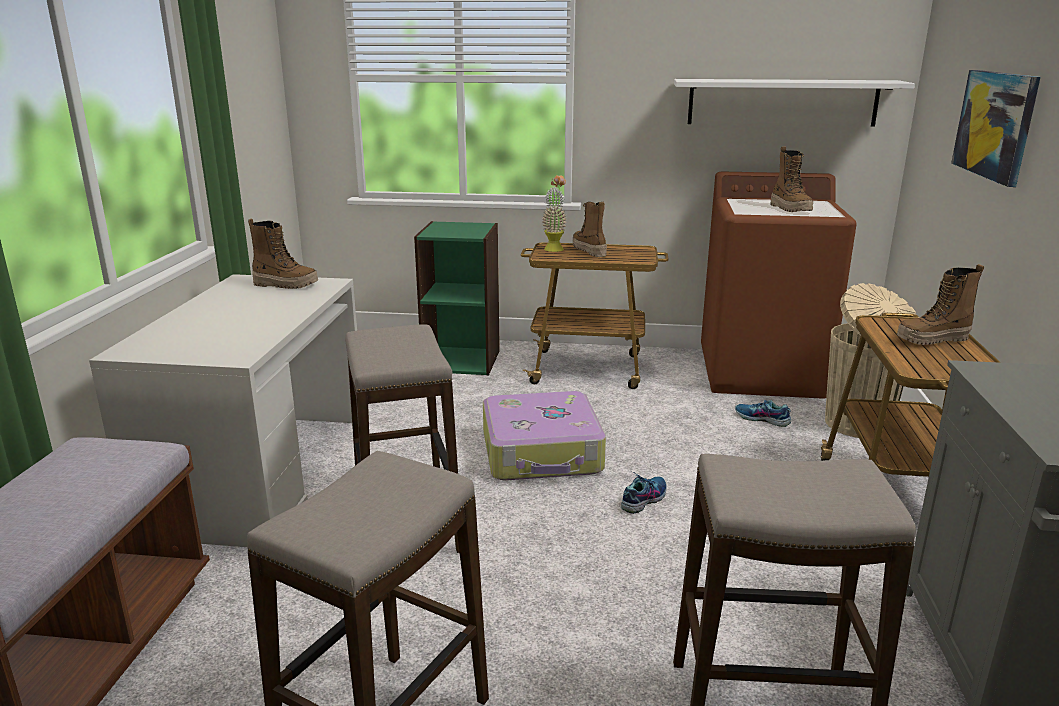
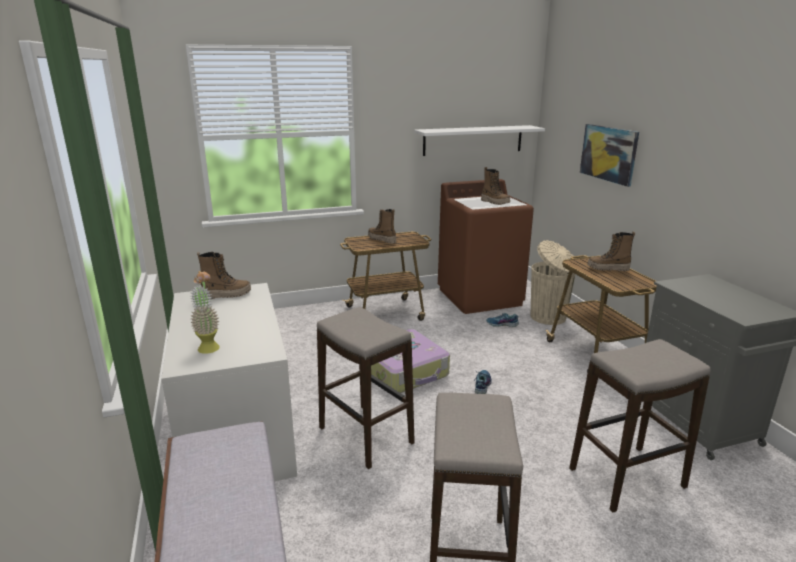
camera: 25 degrees left, 0 degrees up
green bookcase [414,221,500,375] -> none
potted plant [542,175,567,252] -> potted plant moved to [191,271,220,354]
boot [897,264,984,345] -> boot turned 45 degrees clockwise [588,232,635,271]

